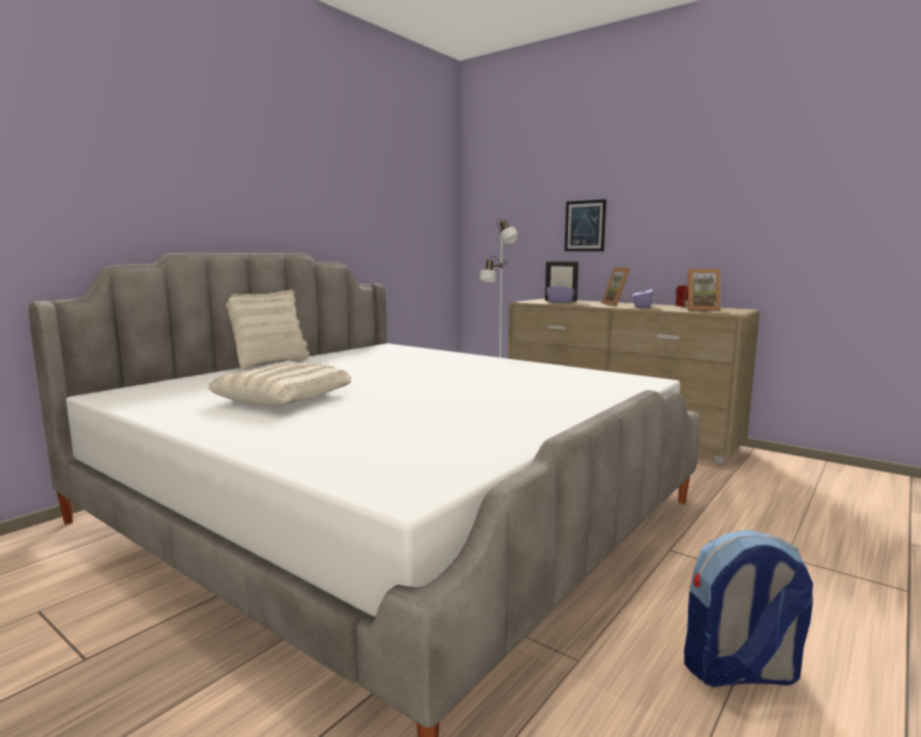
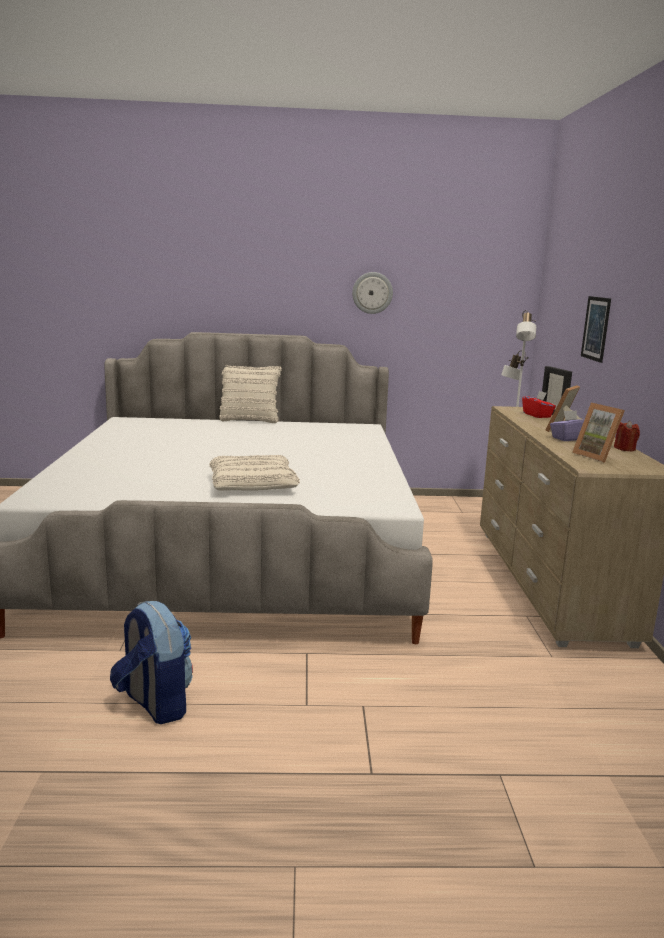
camera: 50 degrees right, 5 degrees up
beige pillow [208,361,351,407] -> beige pillow moved to [209,455,300,491]
purple tissue box [546,281,575,303] -> red tissue box [522,391,556,418]
none -> wall clock [352,272,393,314]

